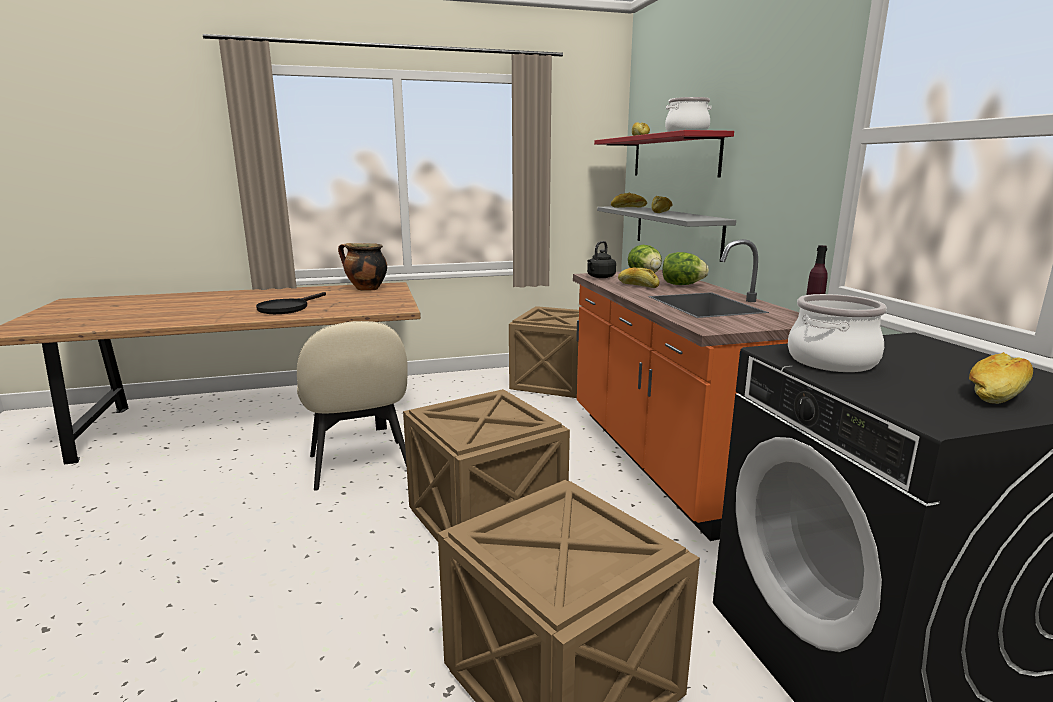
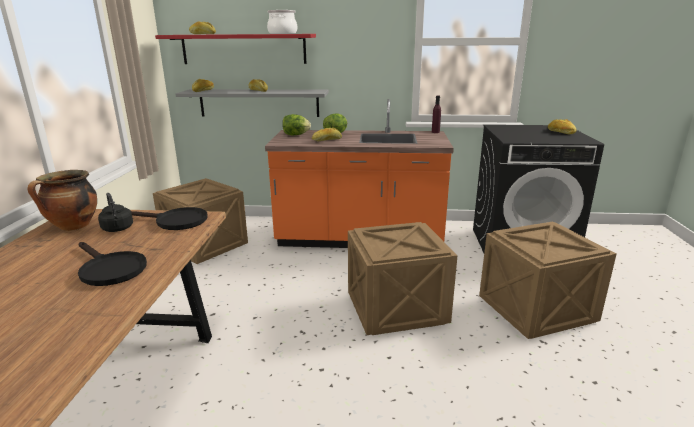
camera: 70 degrees left, 5 degrees up
beige chair [297,321,408,491] -> none
black kettle [587,241,616,278] -> black kettle moved to [98,193,133,232]
cooking pot [788,294,887,372] -> none
none -> black frying pan [131,207,208,230]

